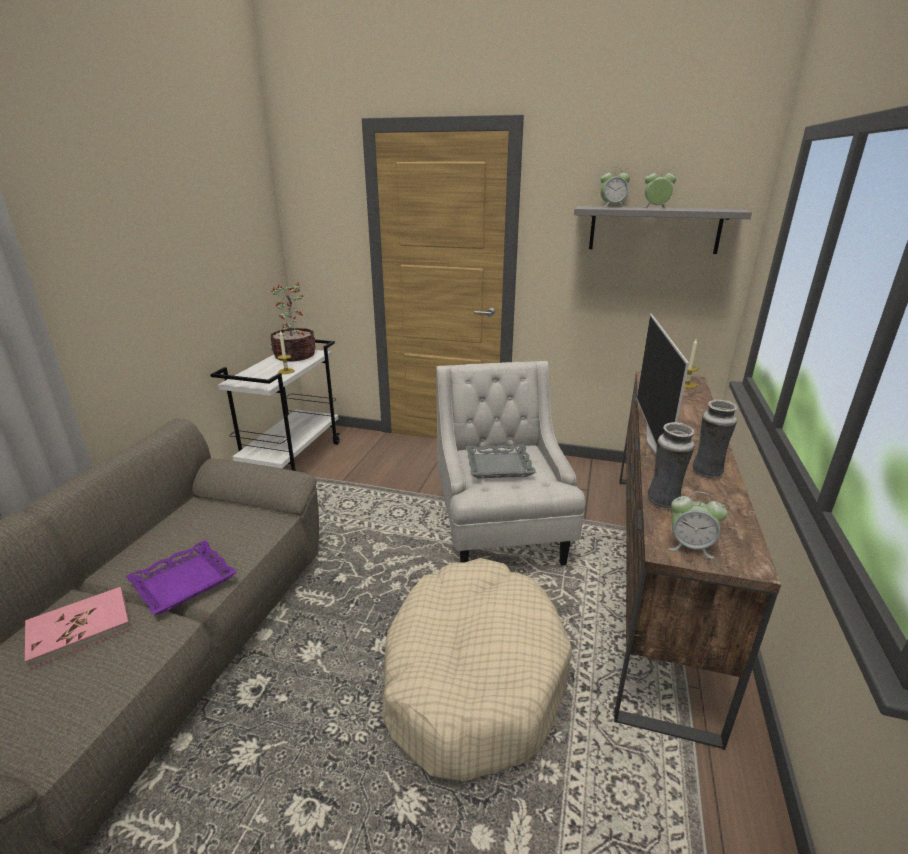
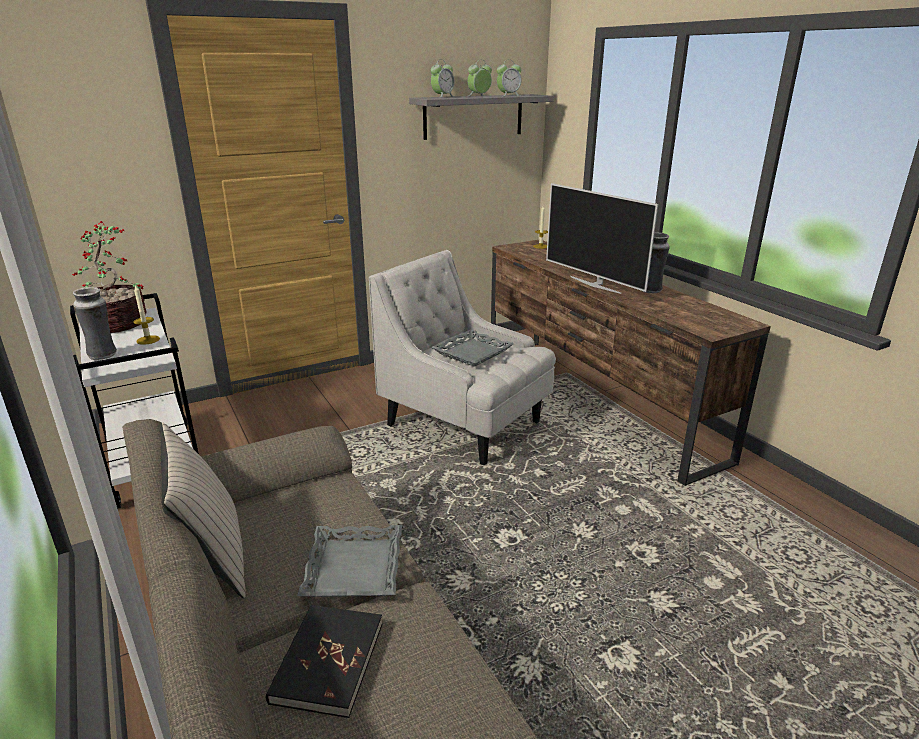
camera: 45 degrees left, 0 degrees up
pink book [25,587,131,669] -> black book [266,605,383,718]
purple tray [126,540,237,615] -> grey tray [297,525,402,597]
beige dog bed [382,558,572,782] -> none
vase [648,422,695,508] -> vase moved to [73,287,117,360]
alarm clock [668,492,728,559] -> alarm clock moved to [497,60,521,96]
none -> beige pillow [160,422,246,598]

